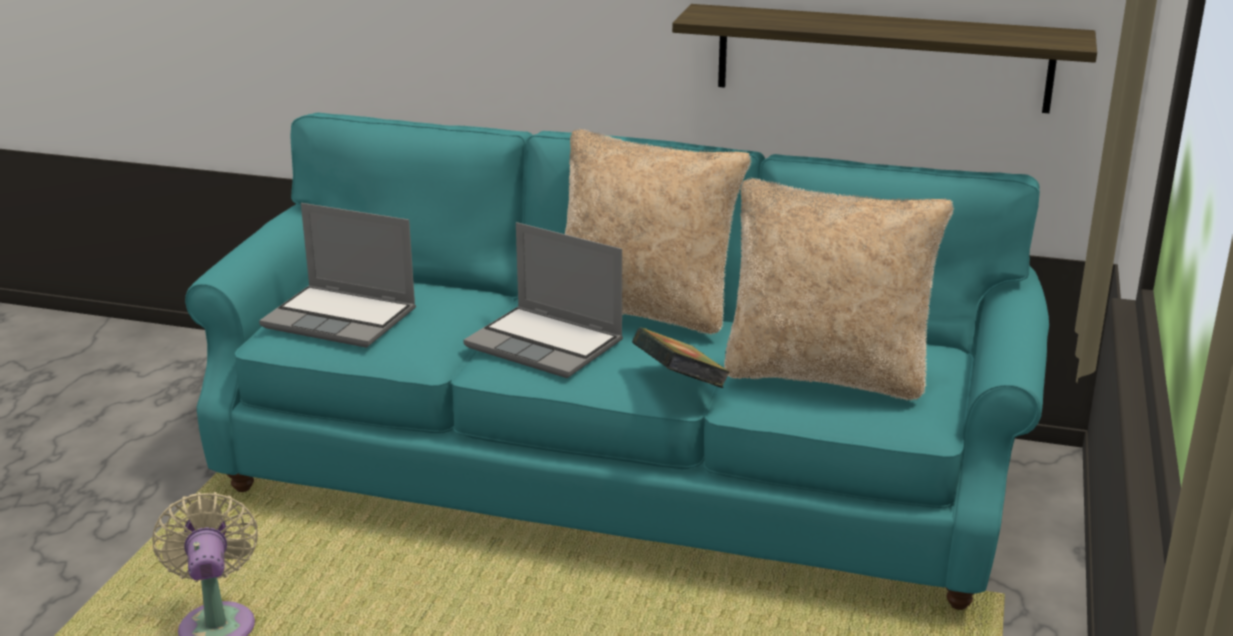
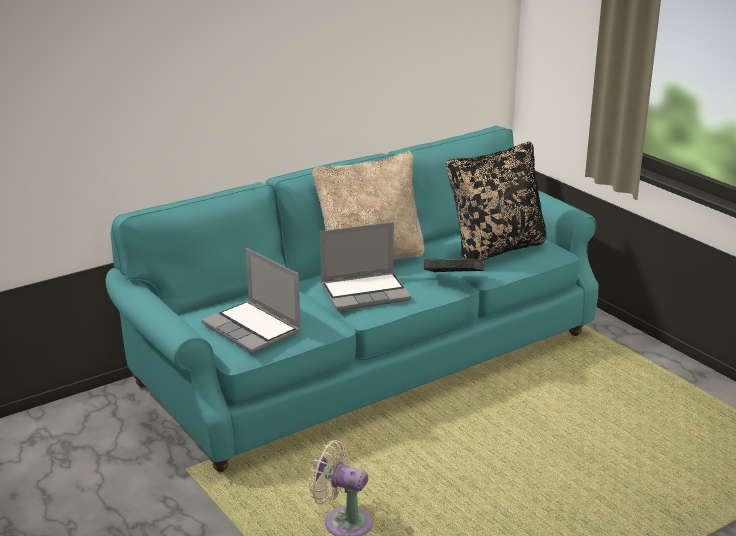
camera: 50 degrees left, 0 degrees up
laptop [259,203,416,348] -> laptop turned 75 degrees clockwise [201,248,301,353]
shelf [672,4,1097,113] -> none
beige pillow [724,177,954,401] -> black pillow [446,141,546,261]

